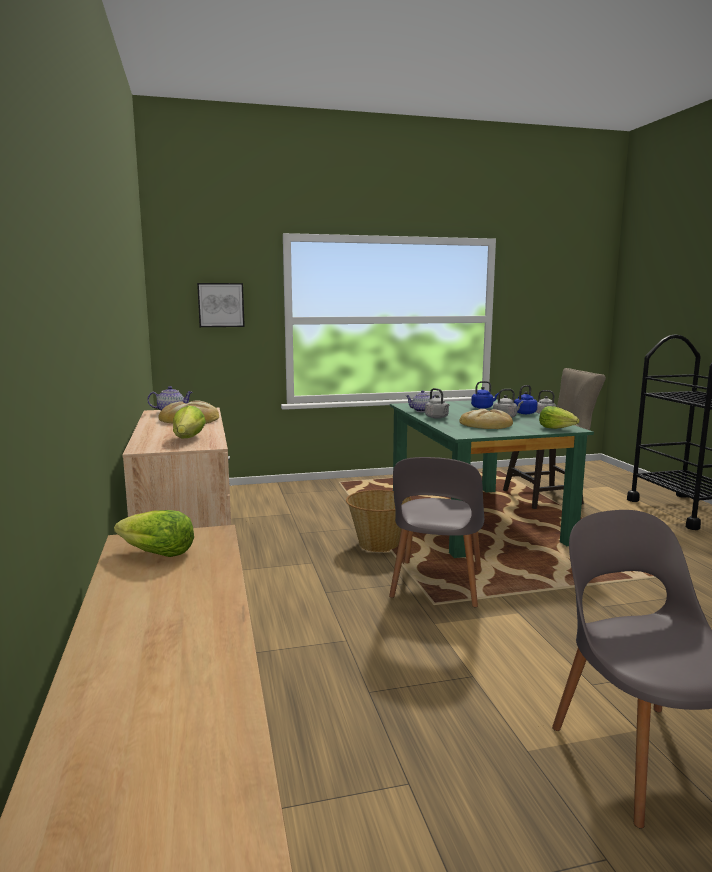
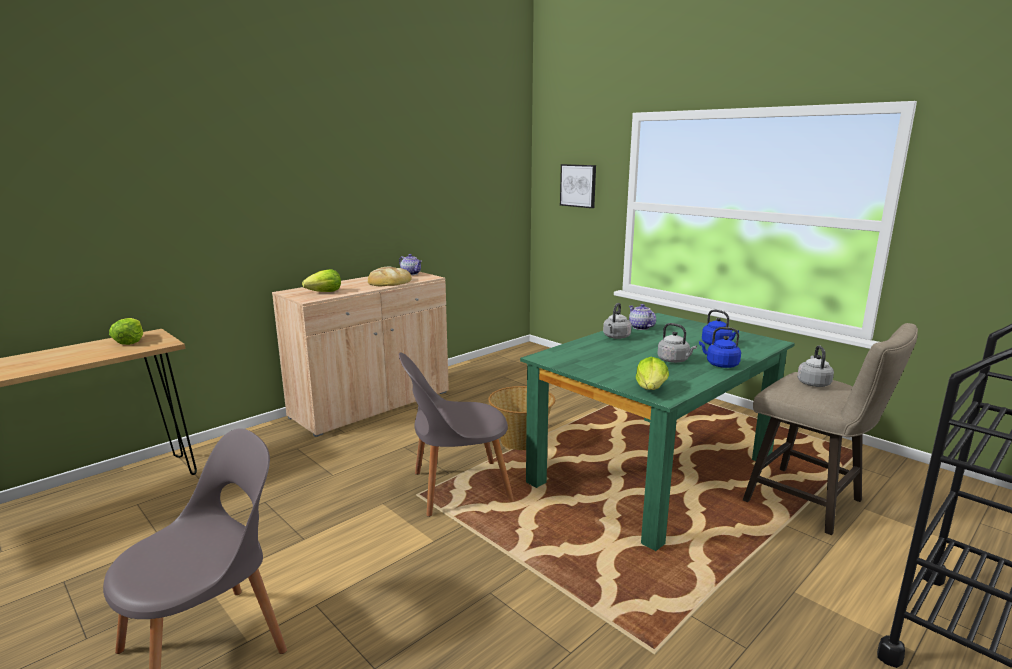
camera: 60 degrees right, 5 degrees up
bread [460,409,513,429] -> none

